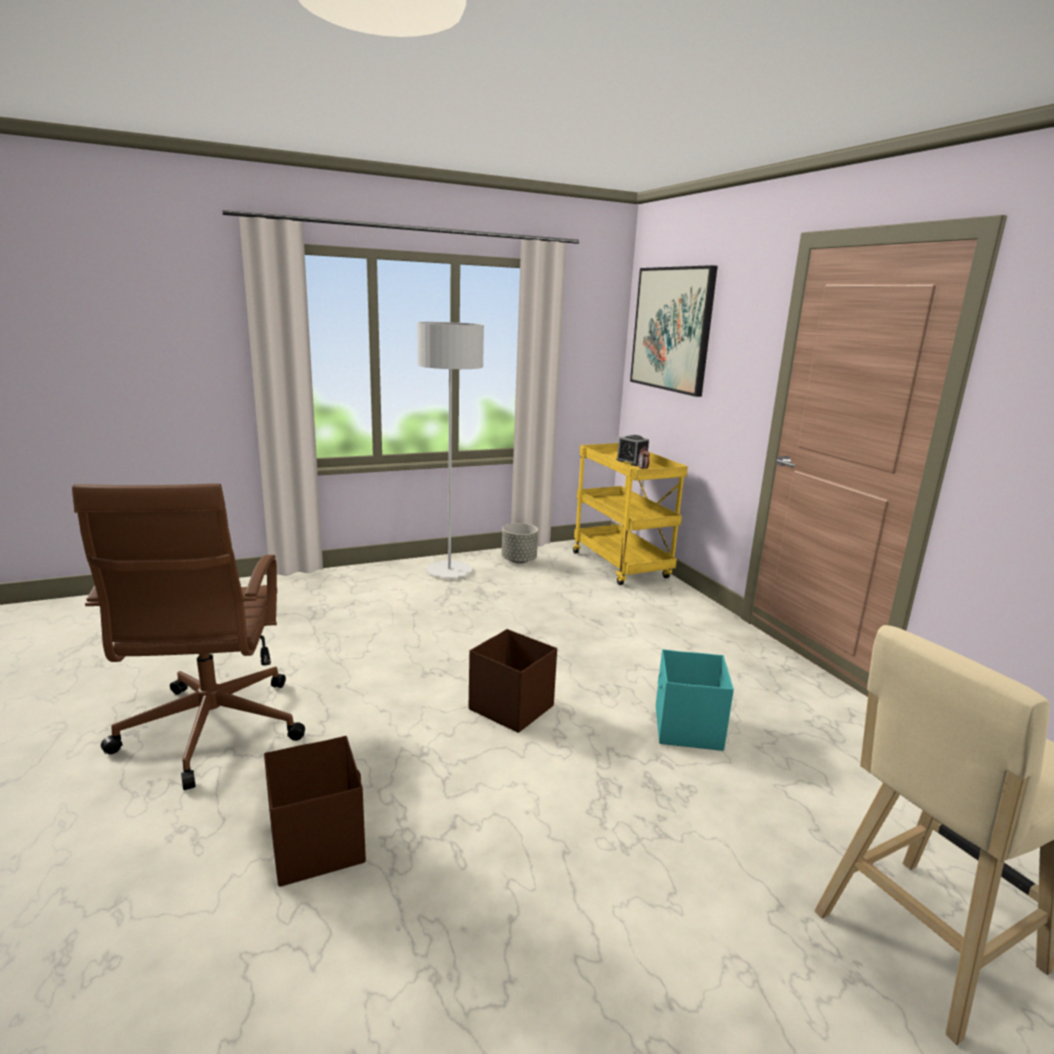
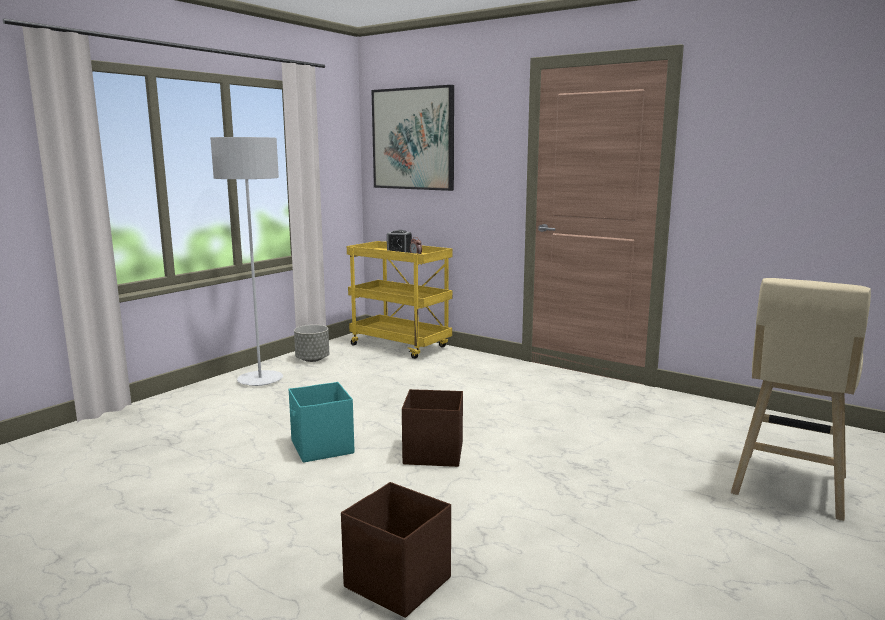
camera: 30 degrees left, 5 degrees down
brown office chair [72,484,305,790] -> none
turquoise storage box [656,649,734,751] -> turquoise storage box moved to [289,382,354,463]

